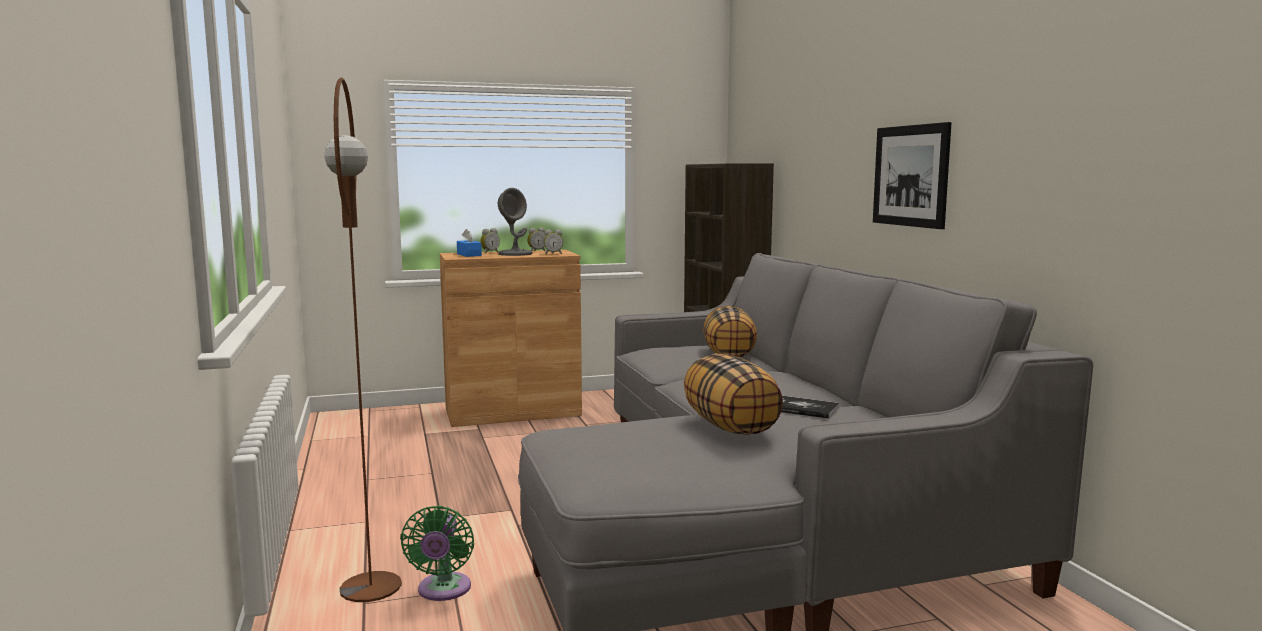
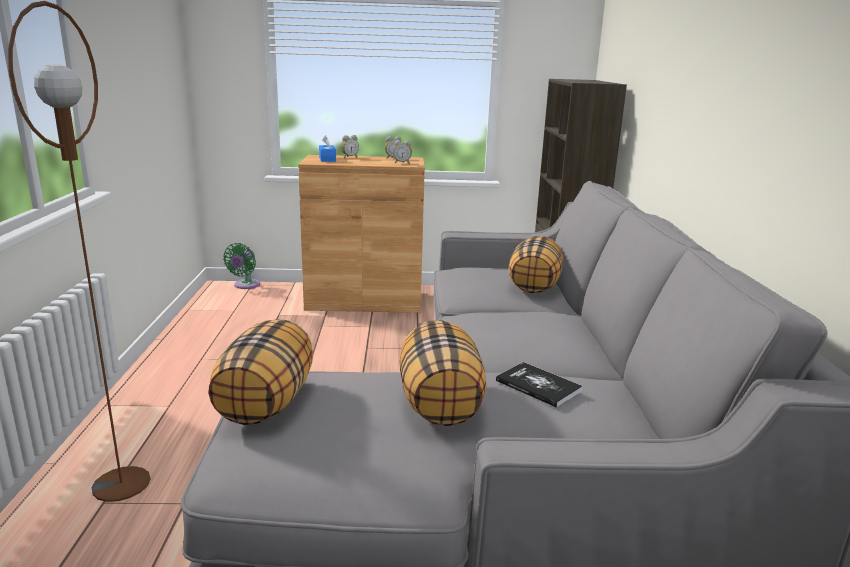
camera: 15 degrees right, 10 degrees up
green fan [400,506,474,601] -> green fan moved to [223,243,260,289]
grey table lamp [498,188,533,256] -> none
picture [873,122,951,229] -> none
none -> pillow [208,319,313,425]

